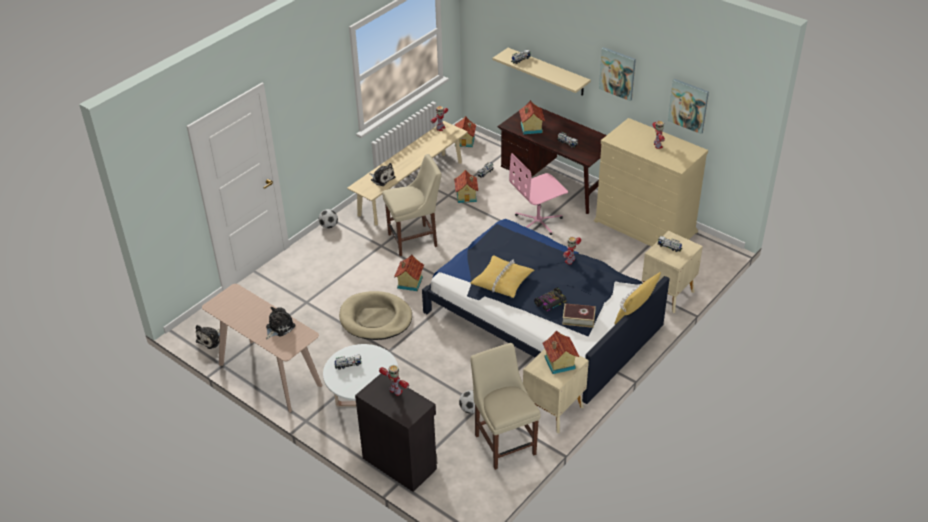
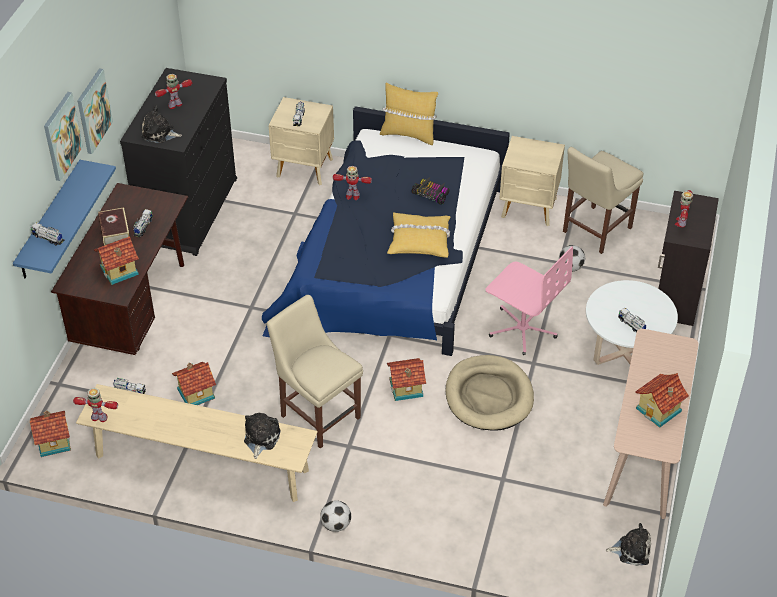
camera: 115 degrees left, 5 degrees up
plush toy [266,307,296,339] -> plush toy moved to [141,105,182,143]
beige shelf [493,48,591,96] -> blue shelf [13,160,116,278]
pink office chair [509,153,568,235] -> pink office chair moved to [486,246,573,355]
toy house [543,330,579,374] -> toy house moved to [635,373,689,428]
book [562,303,596,328] -> book moved to [98,208,129,246]
beige dresser [594,118,708,247] -> black dresser [120,68,237,256]
picture [668,79,709,134] -> picture moved to [44,92,83,181]

